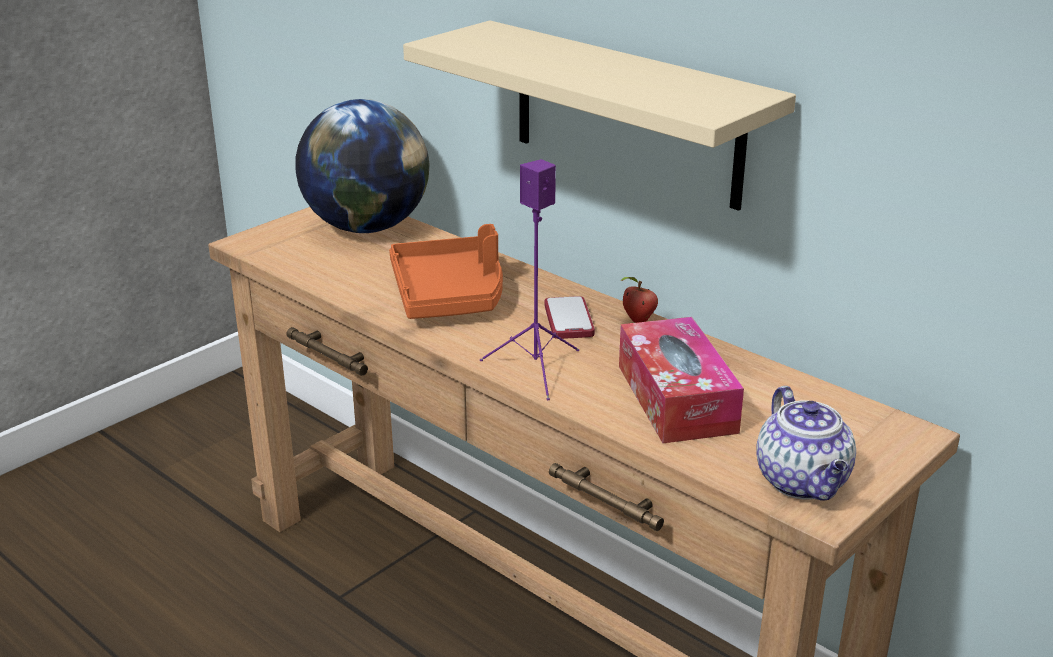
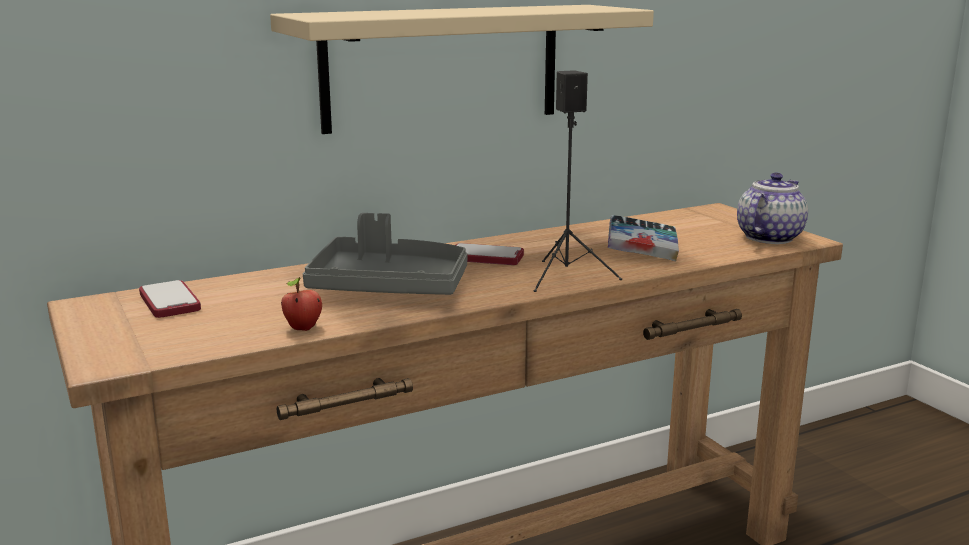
camera: 70 degrees left, 10 degrees down
globe [296,99,430,233] -> phone [139,280,201,318]
orange tray [389,224,503,319] -> grey tray [303,213,468,295]
purple speaker [480,159,579,400] -> black speaker [534,70,622,292]
tissue box [619,317,744,443] -> book [608,215,679,262]
apple [620,277,658,323] -> apple moved to [281,277,322,331]
teapot [756,386,856,501] -> teapot turned 60 degrees counterclockwise [737,173,808,244]

